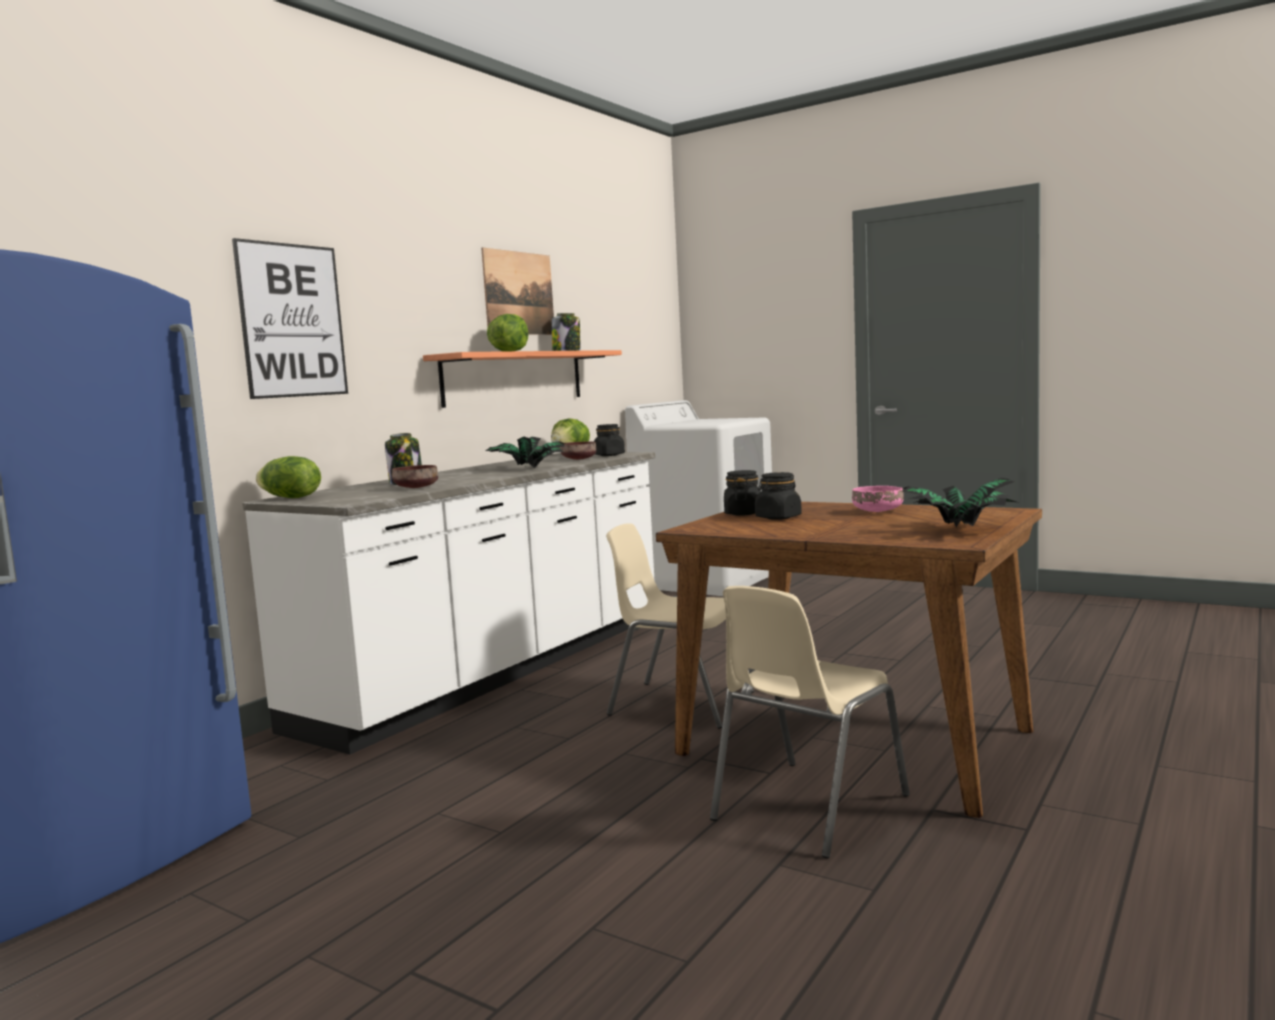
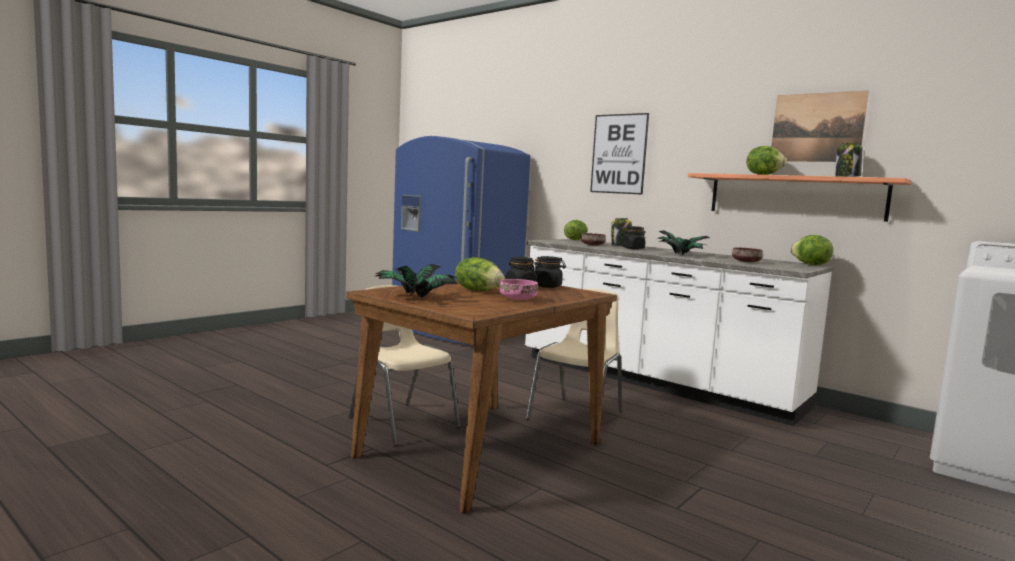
camera: 95 degrees right, 0 degrees up
black jar [594,424,625,456] -> black jar moved to [622,226,646,249]
none -> lettuce [455,257,504,291]

